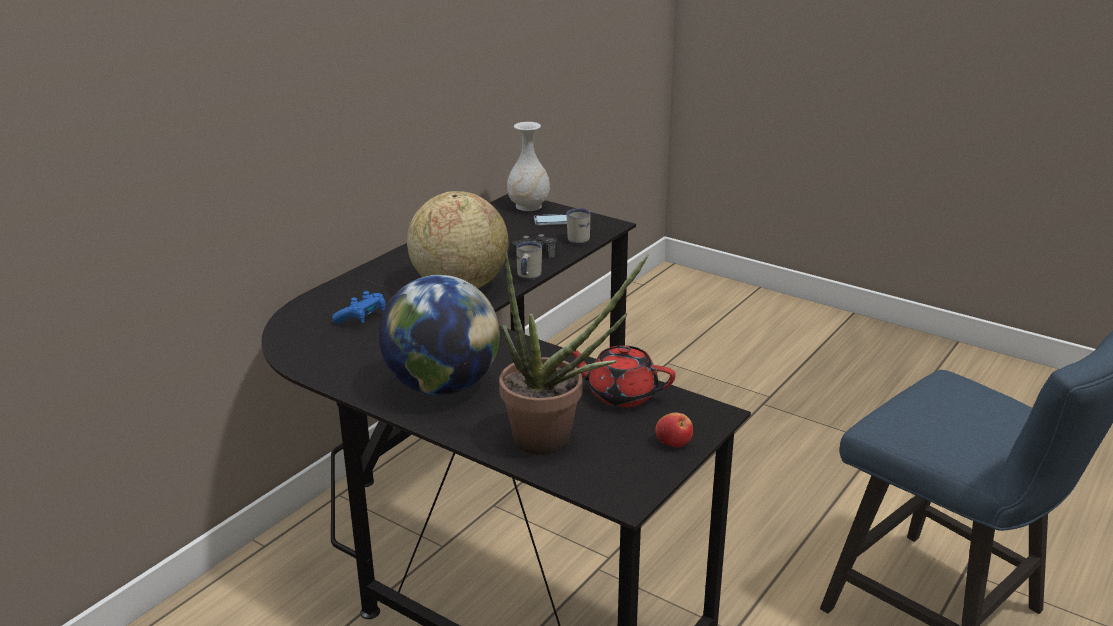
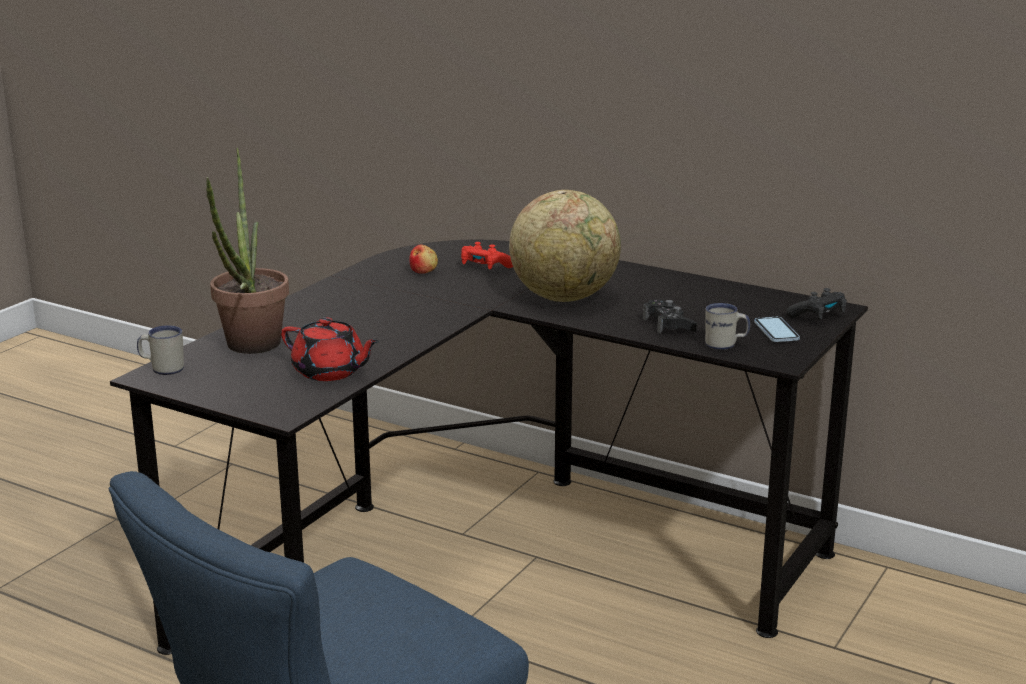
camera: 85 degrees right, 5 degrees down
blue game controller [332,291,386,324] -> red game controller [461,242,513,269]
globe [379,275,500,395] -> none
white vase [507,122,550,211] -> black game controller [787,288,847,319]
white mug [516,241,542,280] -> white mug moved to [137,326,184,375]
red teapot [572,345,676,407] -> red teapot turned 105 degrees clockwise [281,317,380,381]
apple [655,413,693,447] -> apple moved to [409,244,438,274]

